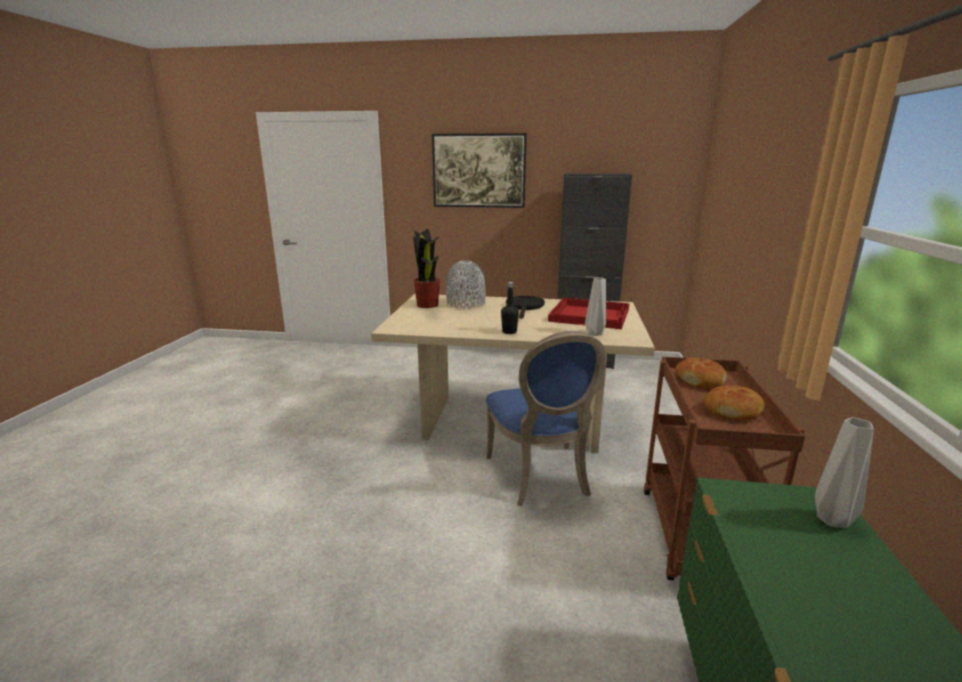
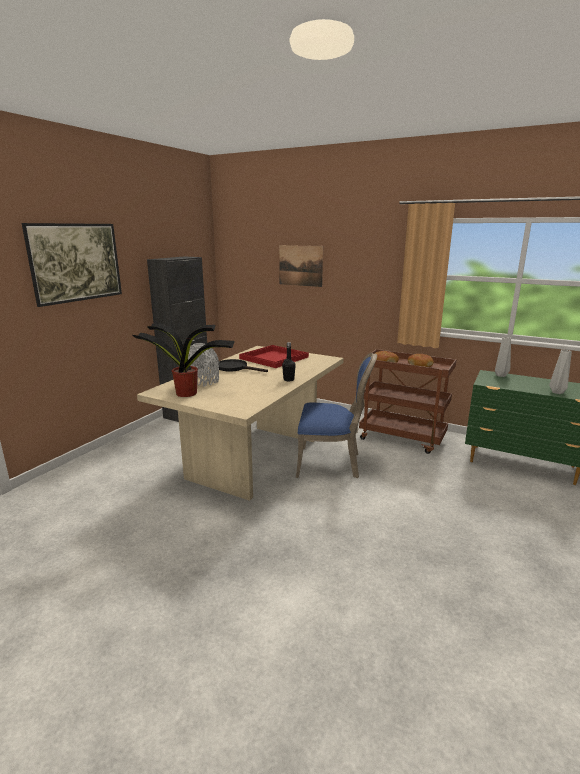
camera: 70 degrees left, 0 degrees up
grey vase [585,277,606,336] -> grey vase moved to [549,350,572,394]
none -> picture [279,245,323,287]

